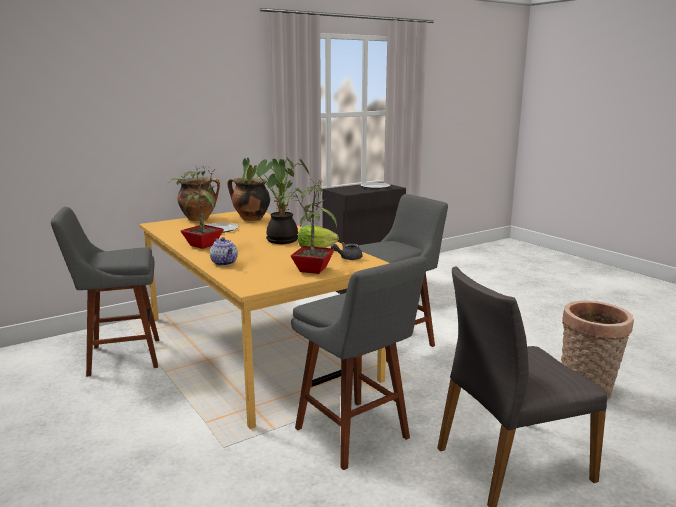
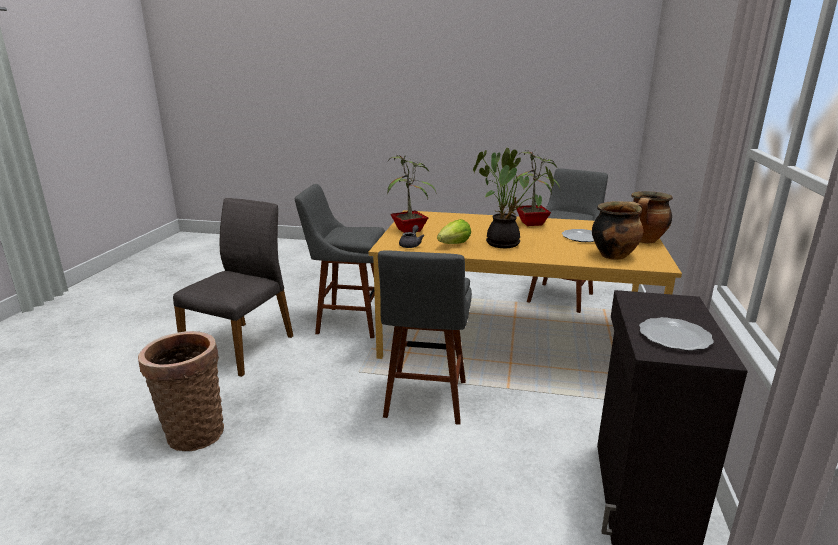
camera: 135 degrees right, 5 degrees up
teapot [210,237,238,266] -> none

